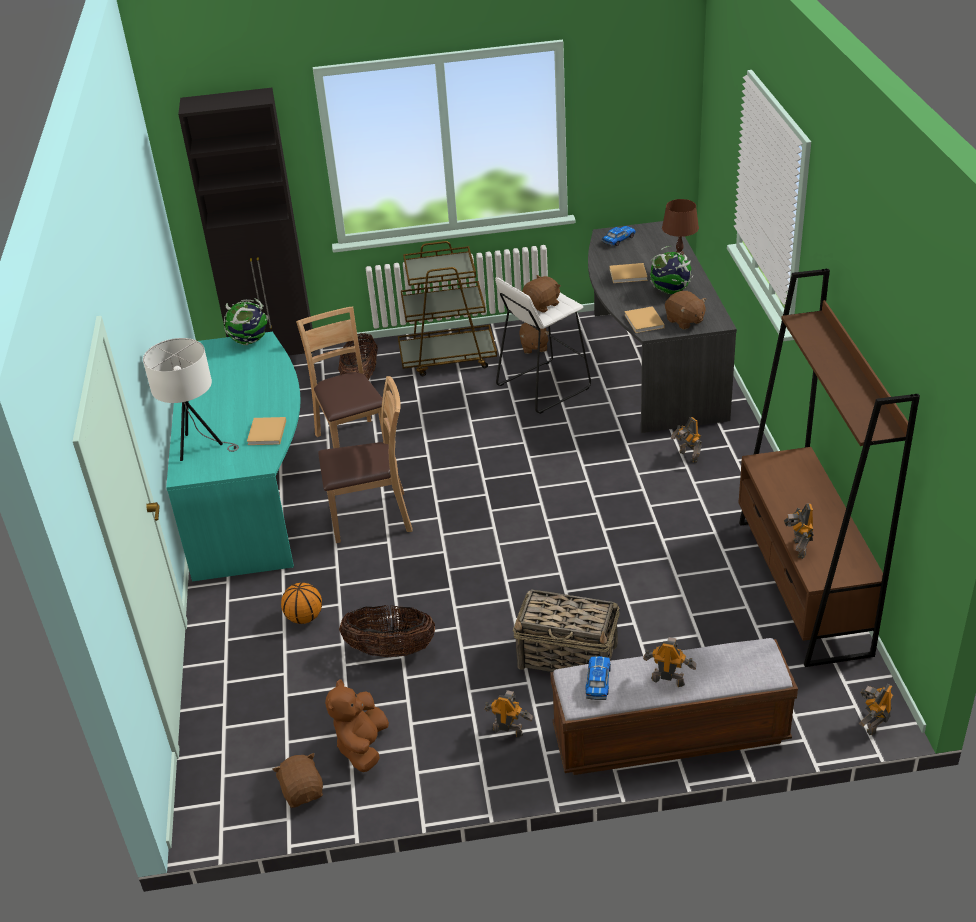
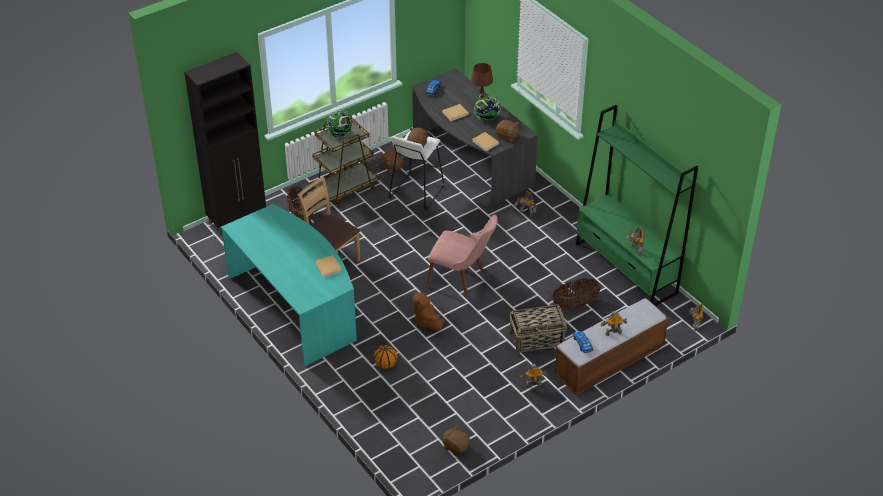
camera: 30 degrees left, 5 degrees up
white table lamp [143,338,239,461] -> none
globe [224,298,268,345] -> globe moved to [327,109,352,138]
brown chair [318,376,413,543] -> none
brown plush toy [325,679,389,772] -> brown plush toy moved to [412,290,444,331]
basket [339,605,435,657] -> basket moved to [552,278,601,309]
brown bookcase [738,269,920,667] -> green bookcase [576,105,698,306]
none -> pink chair [425,215,498,298]

